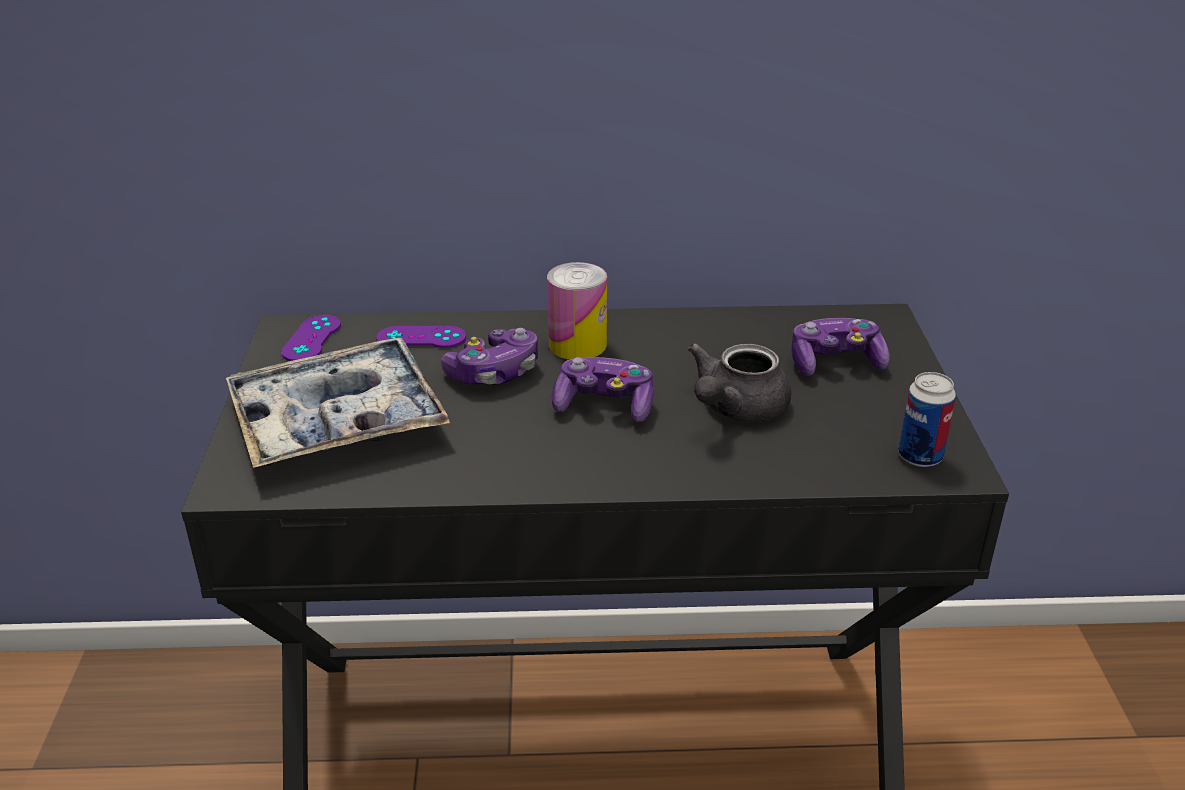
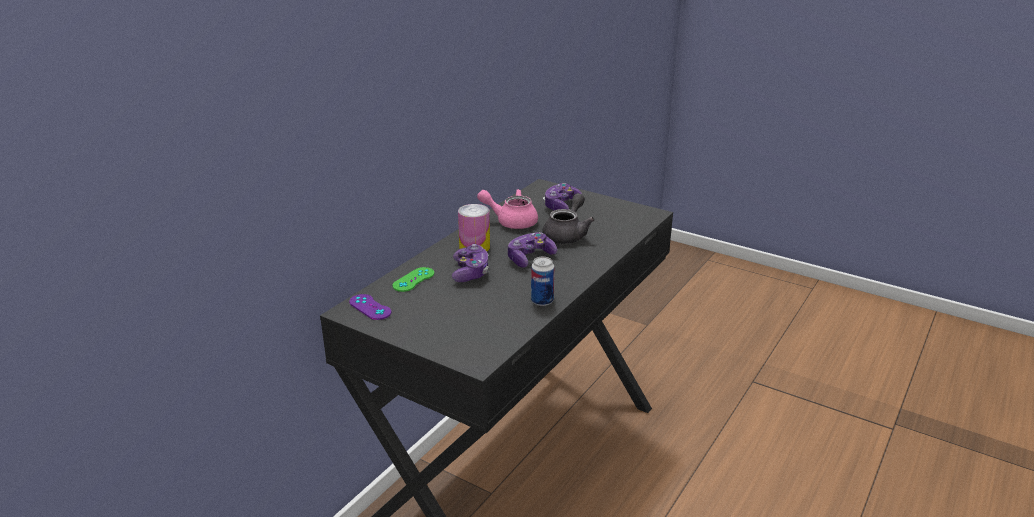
camera: 55 degrees left, 5 degrees down
tray [226,338,450,468] -> none
purple game controller [376,326,466,348] -> green game controller [392,267,434,292]
grey teapot [688,343,791,422] -> grey teapot turned 135 degrees counterclockwise [542,193,595,244]
can [898,372,956,467] -> can moved to [531,257,554,306]
none -> pink teapot [477,189,538,229]

